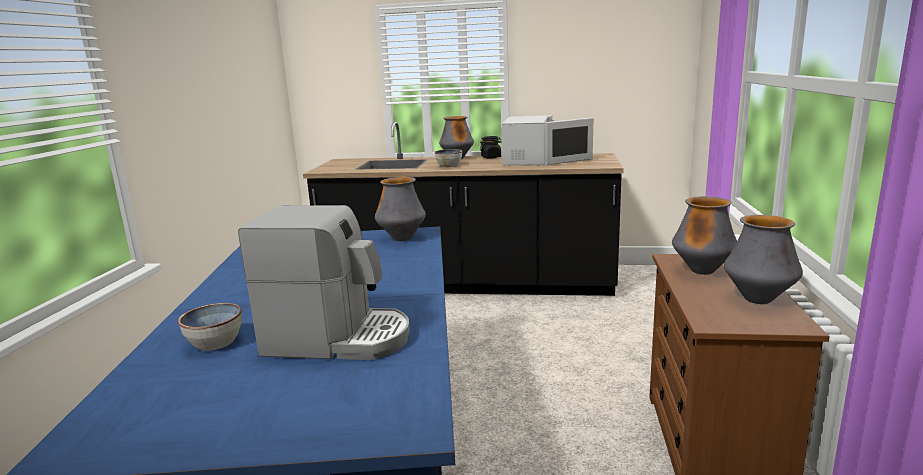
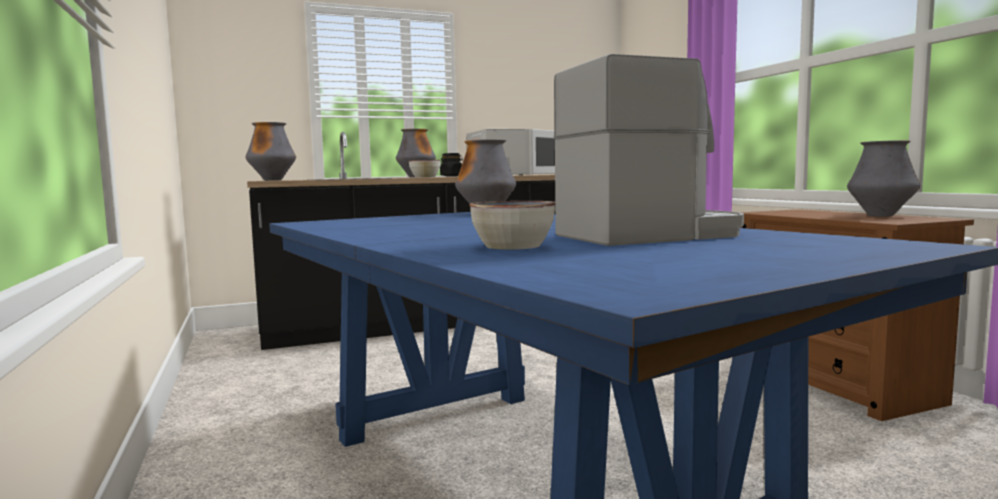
camera: 30 degrees left, 10 degrees down
vase [672,196,737,275] -> vase moved to [246,122,296,181]

